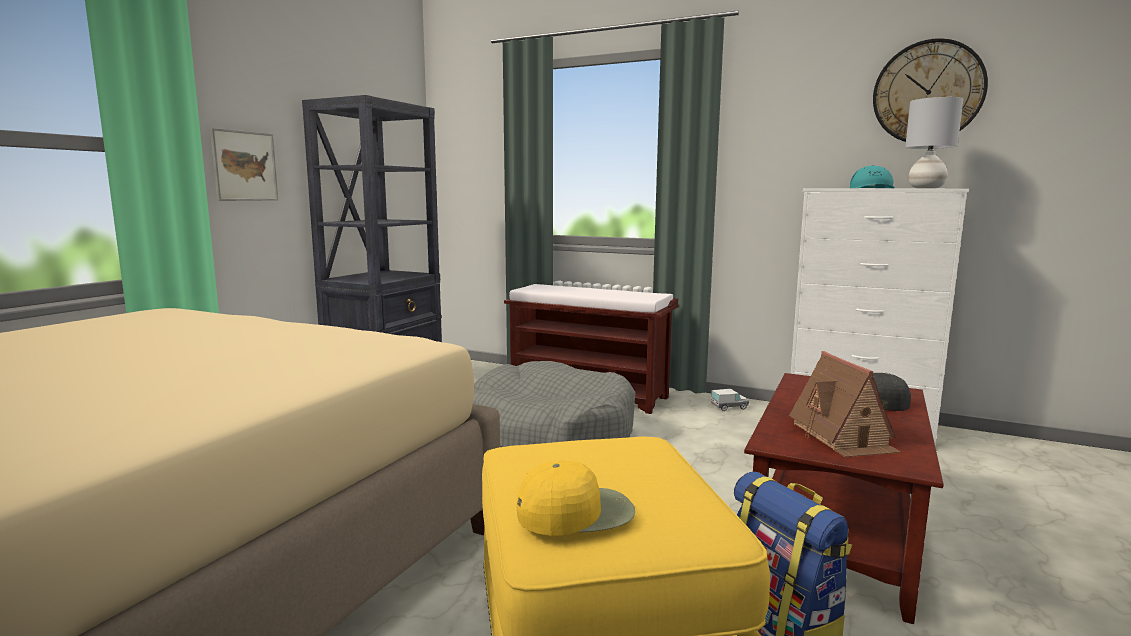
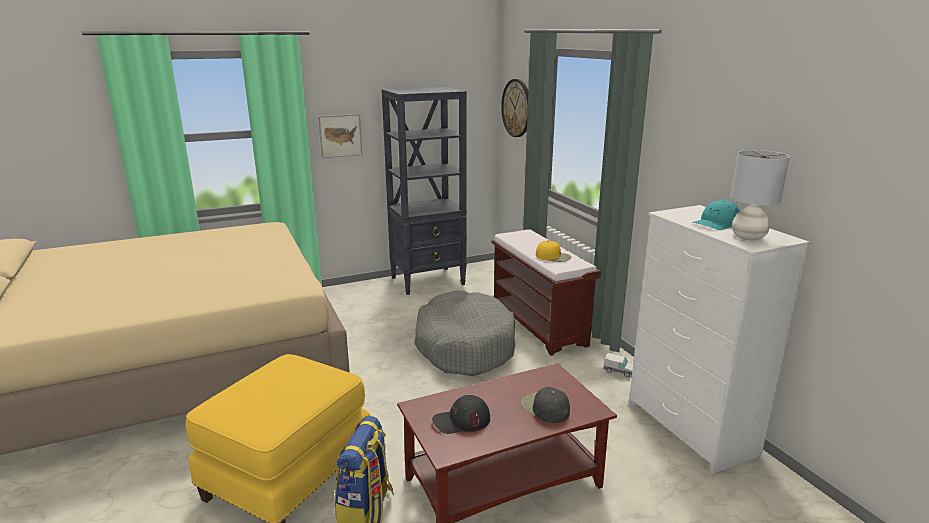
camera: 40 degrees right, 10 degrees up
yellow cap [517,461,635,536] -> yellow cap moved to [536,241,571,262]
toy house [789,351,901,457] -> black cap [432,395,490,434]
wall clock [873,38,988,142] -> wall clock moved to [501,79,528,137]

